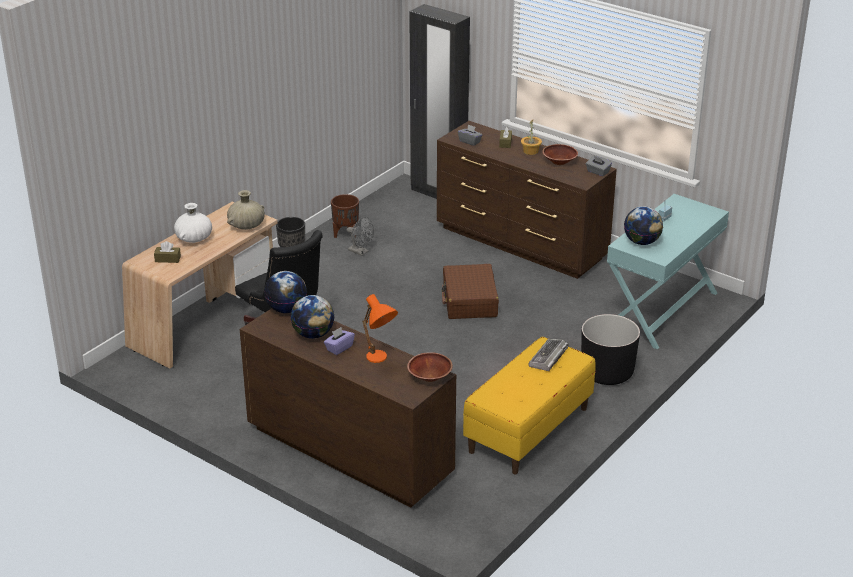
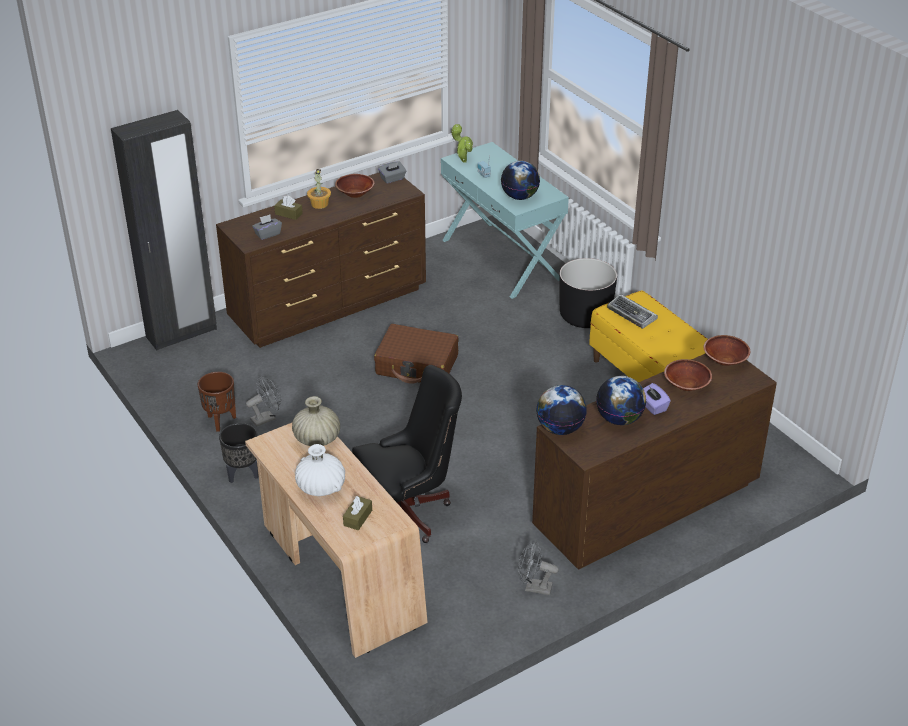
camera: 70 degrees left, 5 degrees up
orange table lamp [362,294,398,363] -> brown bowl [664,359,712,391]
none -> potted plant [451,124,473,163]
none -> grey fan [518,541,559,595]

